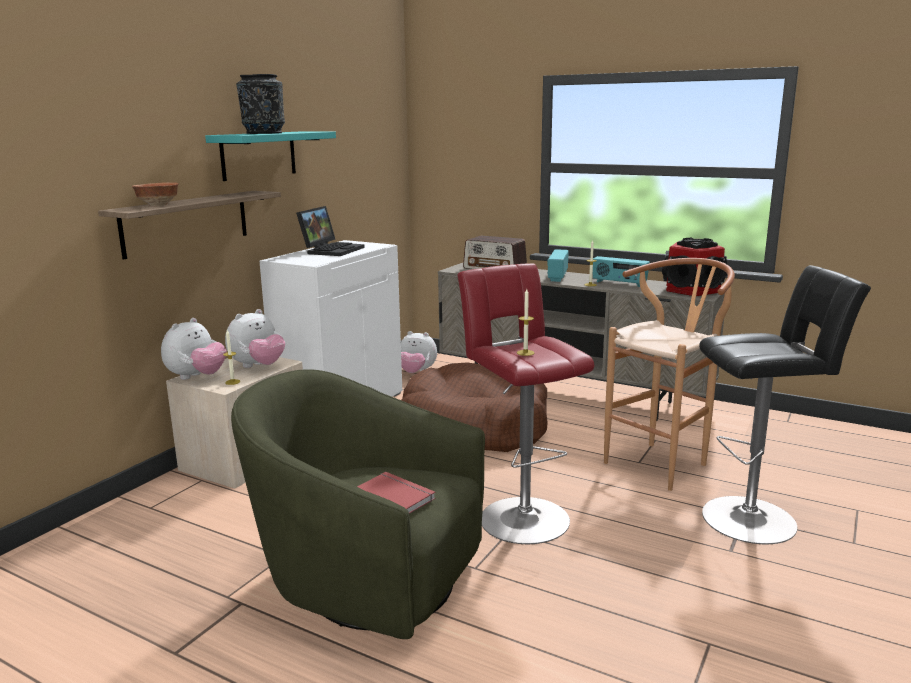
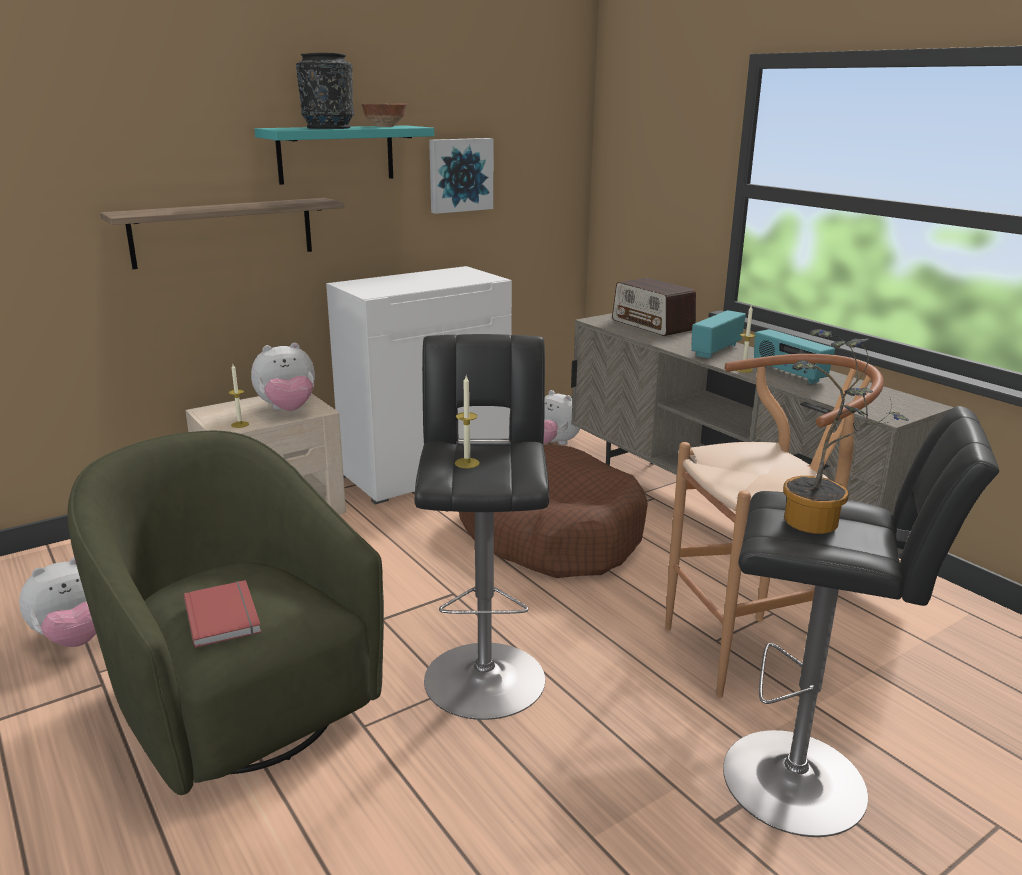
camera: 25 degrees right, 5 degrees up
bowl [132,182,178,206] -> bowl moved to [361,103,407,127]
plush toy [161,318,227,380] -> plush toy moved to [19,558,96,647]
laptop [296,206,365,256] -> none
red stool [457,263,594,544] -> black stool [414,334,549,720]
speaker [662,238,728,296] -> none
none -> picture [429,138,493,214]
none -> potted plant [783,329,909,534]

